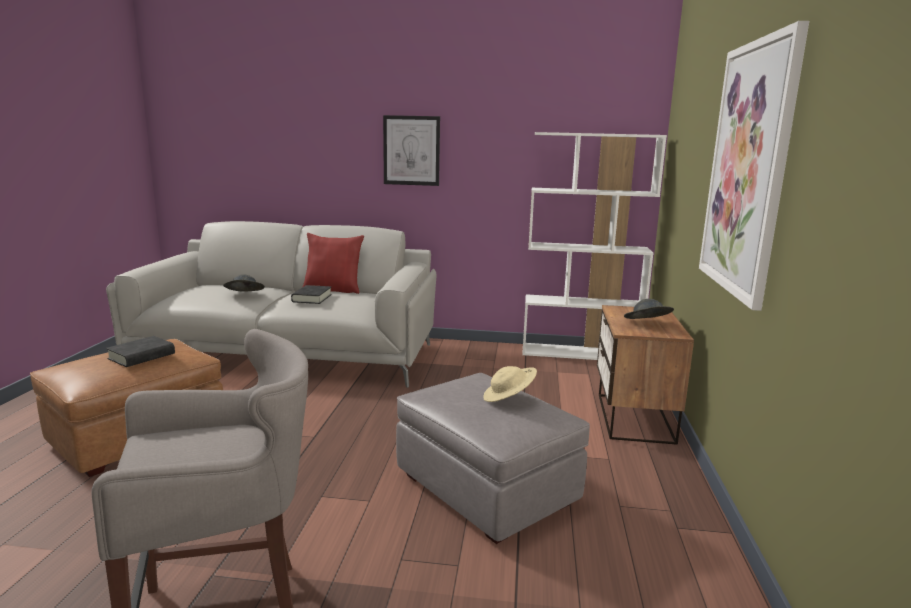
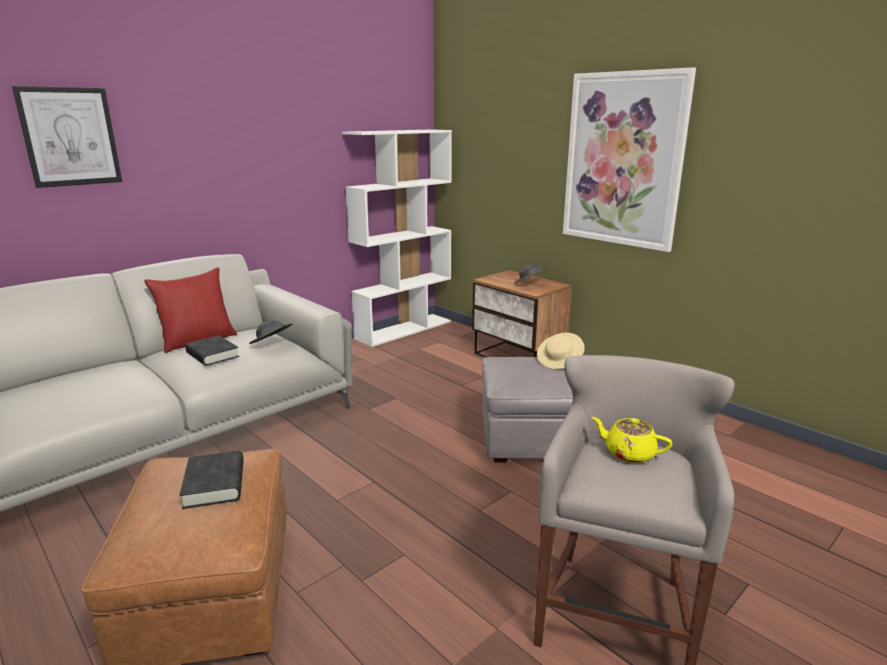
camera: 50 degrees left, 5 degrees up
grey hat [223,274,265,291] -> grey hat moved to [249,320,293,344]
picture [383,115,440,186] -> picture moved to [12,86,122,188]
none -> yellow teapot [591,417,672,463]

